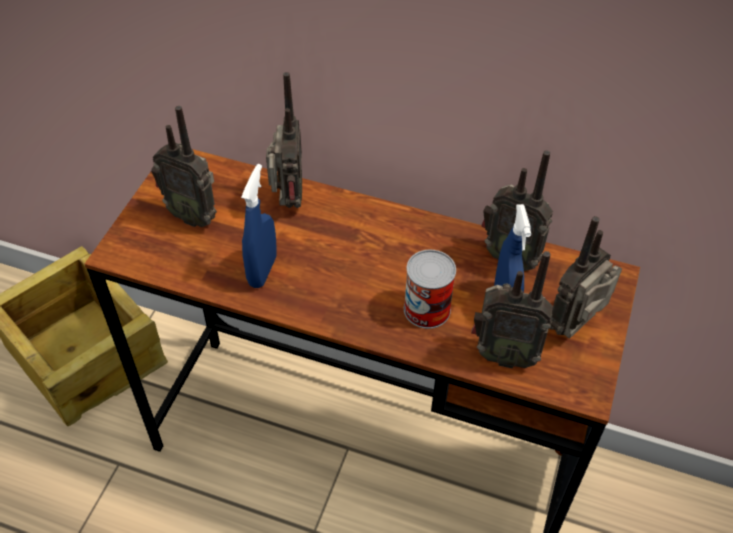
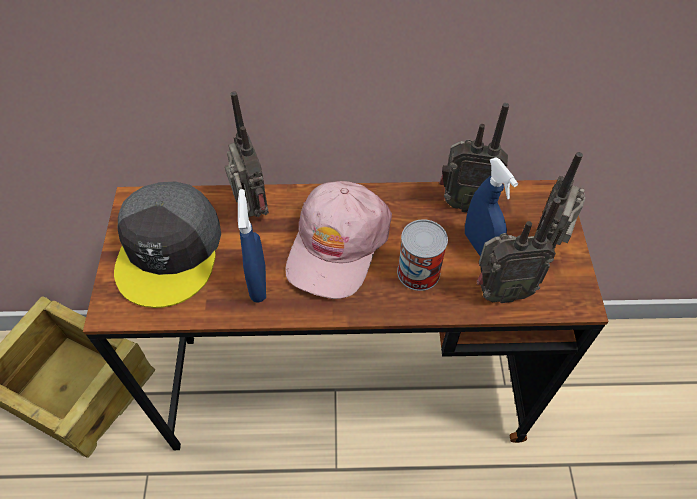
camera: 20 degrees left, 5 degrees up
radio [151,106,217,227] -> grey cap [114,182,221,308]
none -> pink cap [286,181,392,299]

